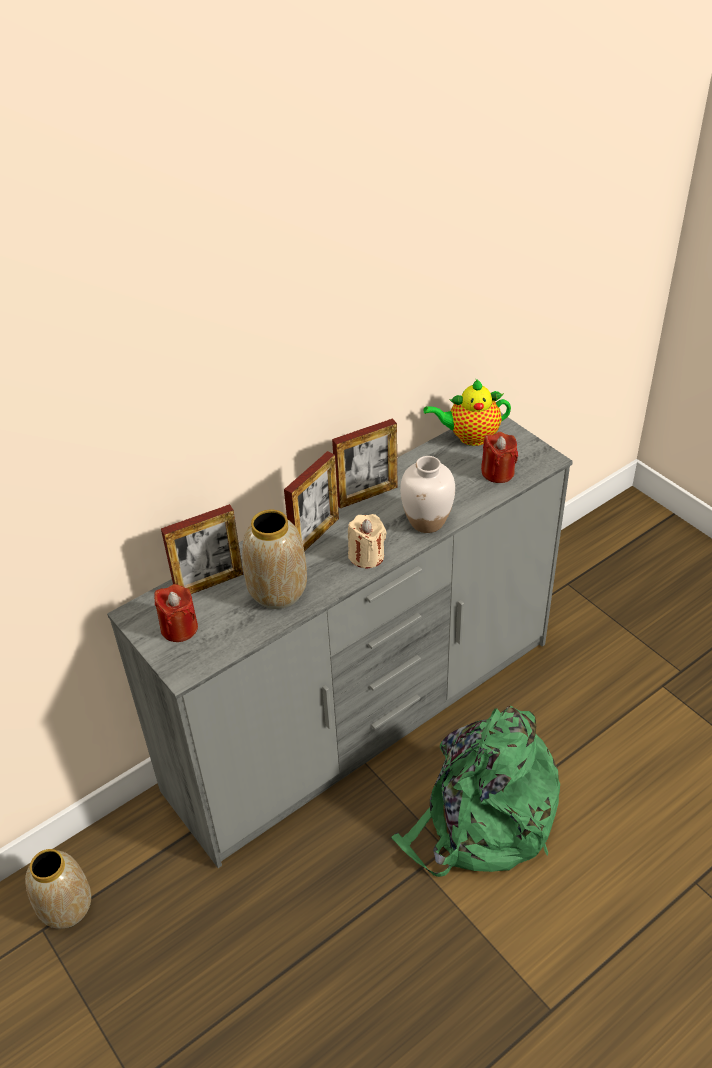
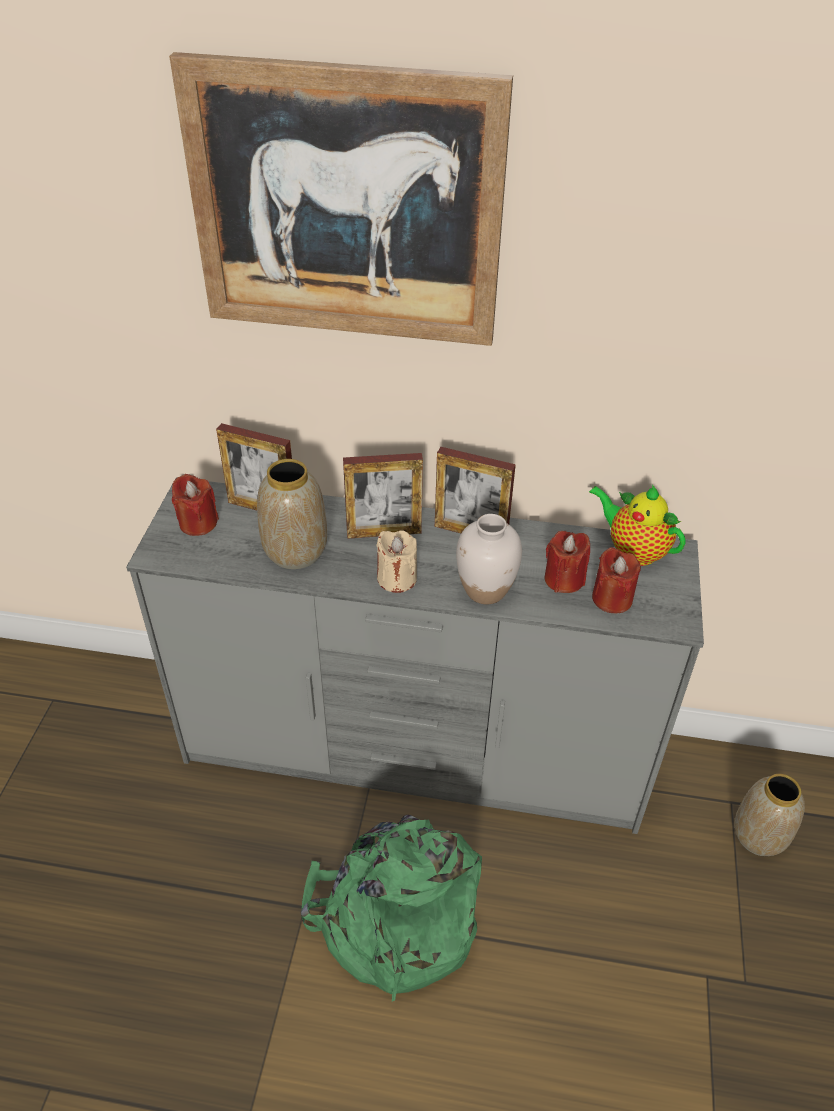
camera: 45 degrees right, 0 degrees up
vase [25,849,91,929] -> vase moved to [734,774,805,856]
none -> picture [169,52,513,346]
none -> red candle [544,531,590,593]

